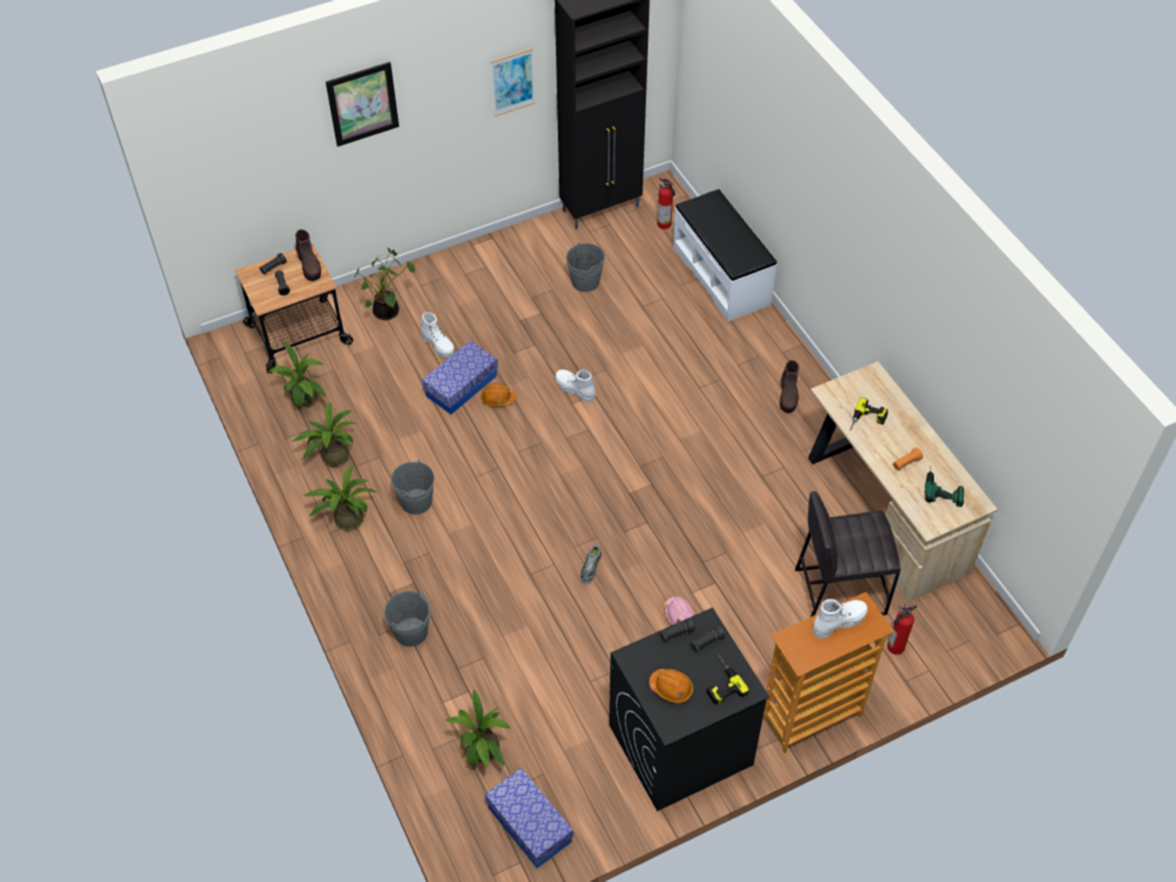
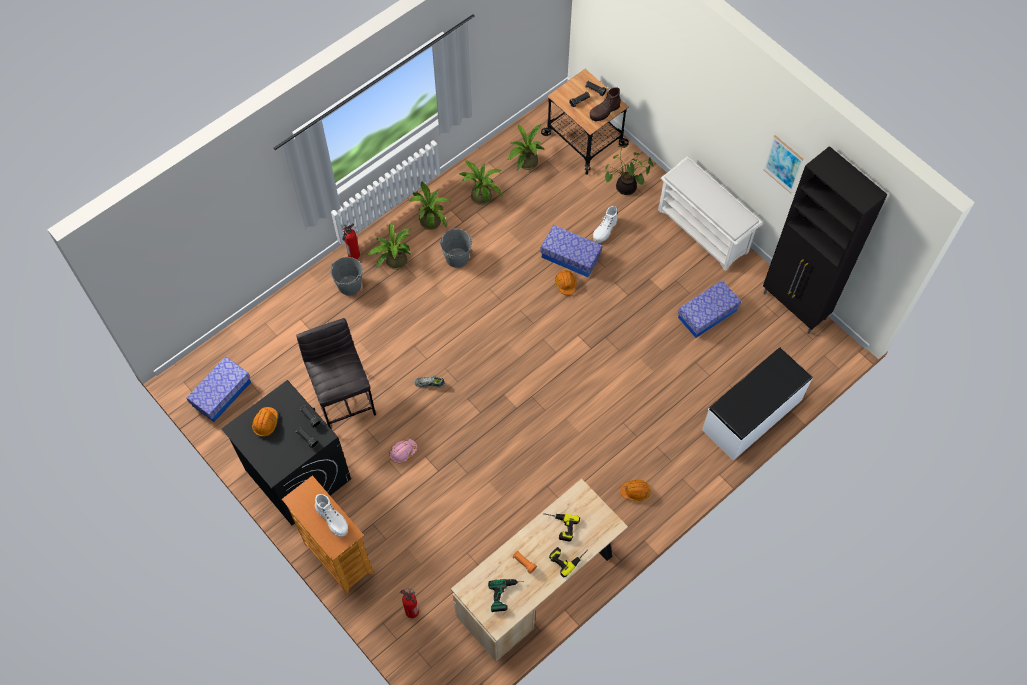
camera: 75 degrees right, 10 degrees up
picture [326,62,399,147] -> none
potted plant [446,689,511,768] -> potted plant moved to [367,222,410,270]
white boot [555,369,596,402] -> none
grey bucket [566,243,605,292] -> storage box [678,280,741,338]
fire extinguisher [657,178,675,229] -> fire extinguisher moved to [342,223,360,259]
power drill [706,655,749,705] -> power drill moved to [549,547,588,577]
brown boot [779,360,799,413] -> orange hard hat [620,480,651,501]
grey stool [795,491,901,617] -> grey stool moved to [297,318,376,428]
none -> white shoe rack [658,156,762,271]

